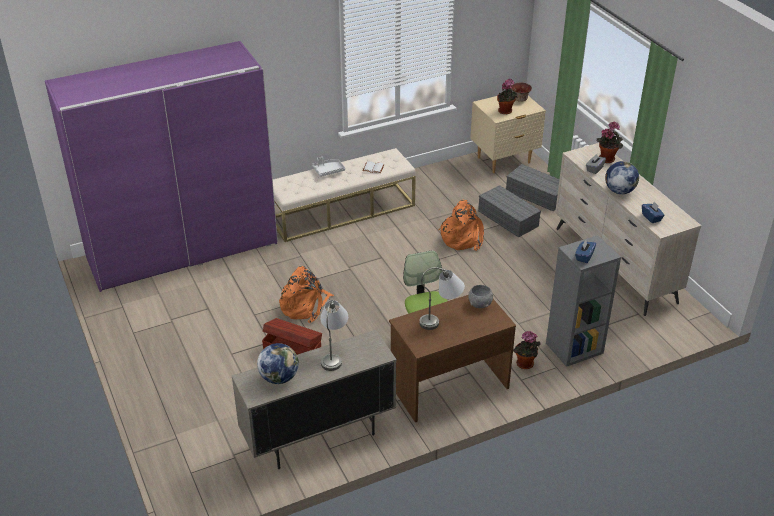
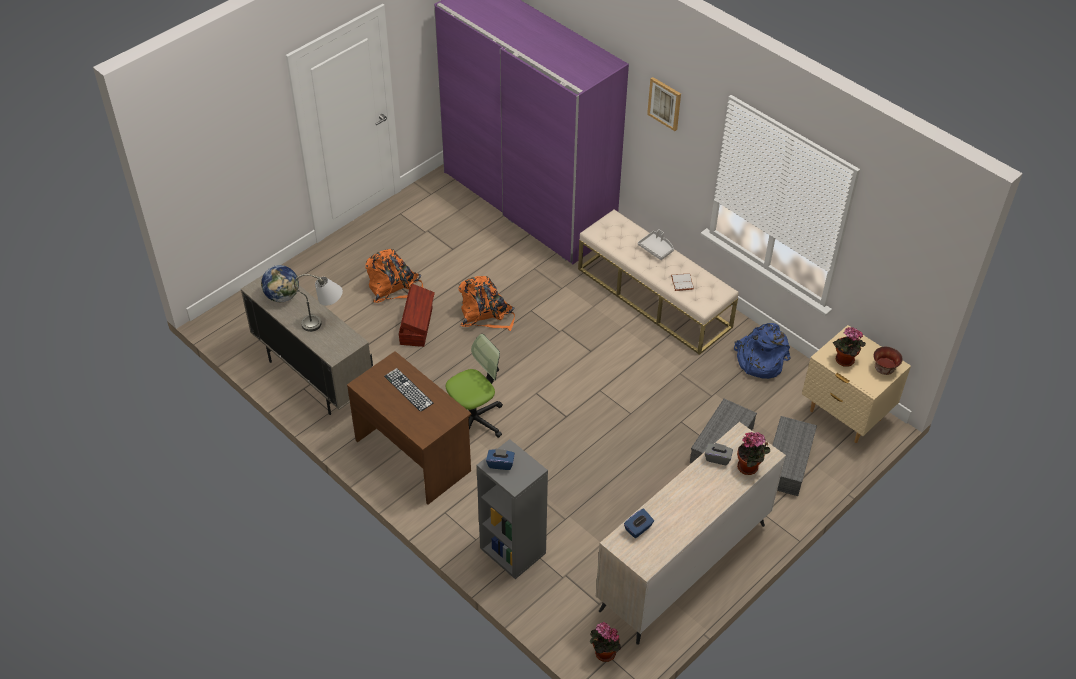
camera: 70 degrees right, 10 degrees up
grey table lamp [419,267,465,330] -> keyboard [384,368,434,412]
orange backpack [439,200,484,251] -> orange backpack moved to [365,249,423,303]
grey bowl [469,285,493,308] -> none
potted plant [513,331,541,369] -> potted plant moved to [589,622,621,662]
globe [605,161,639,194] -> none
none -> picture [647,77,681,131]
none -> blue backpack [734,323,791,379]

